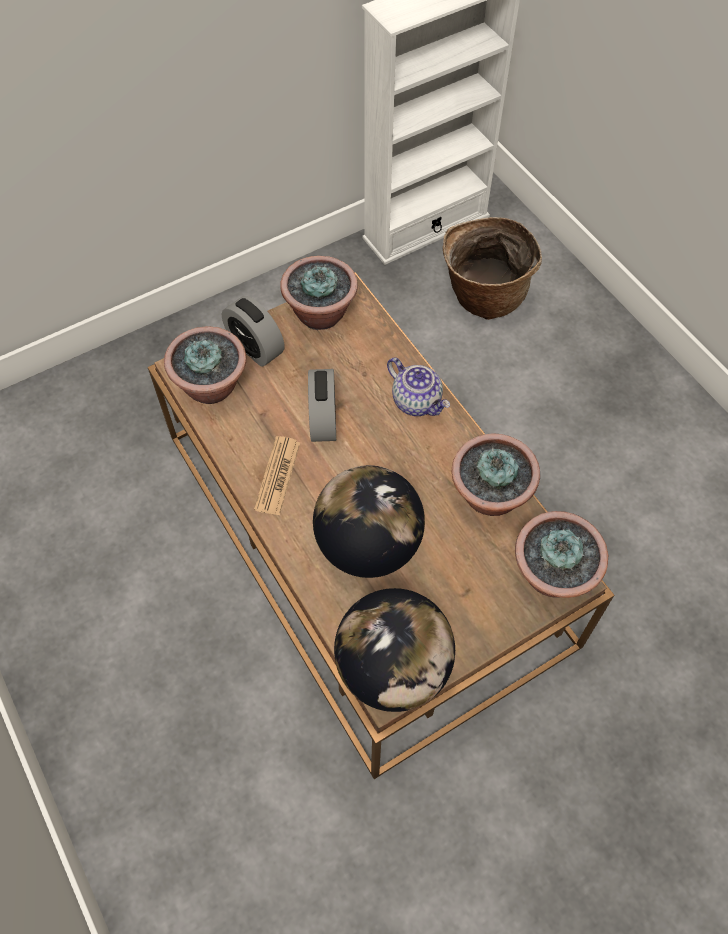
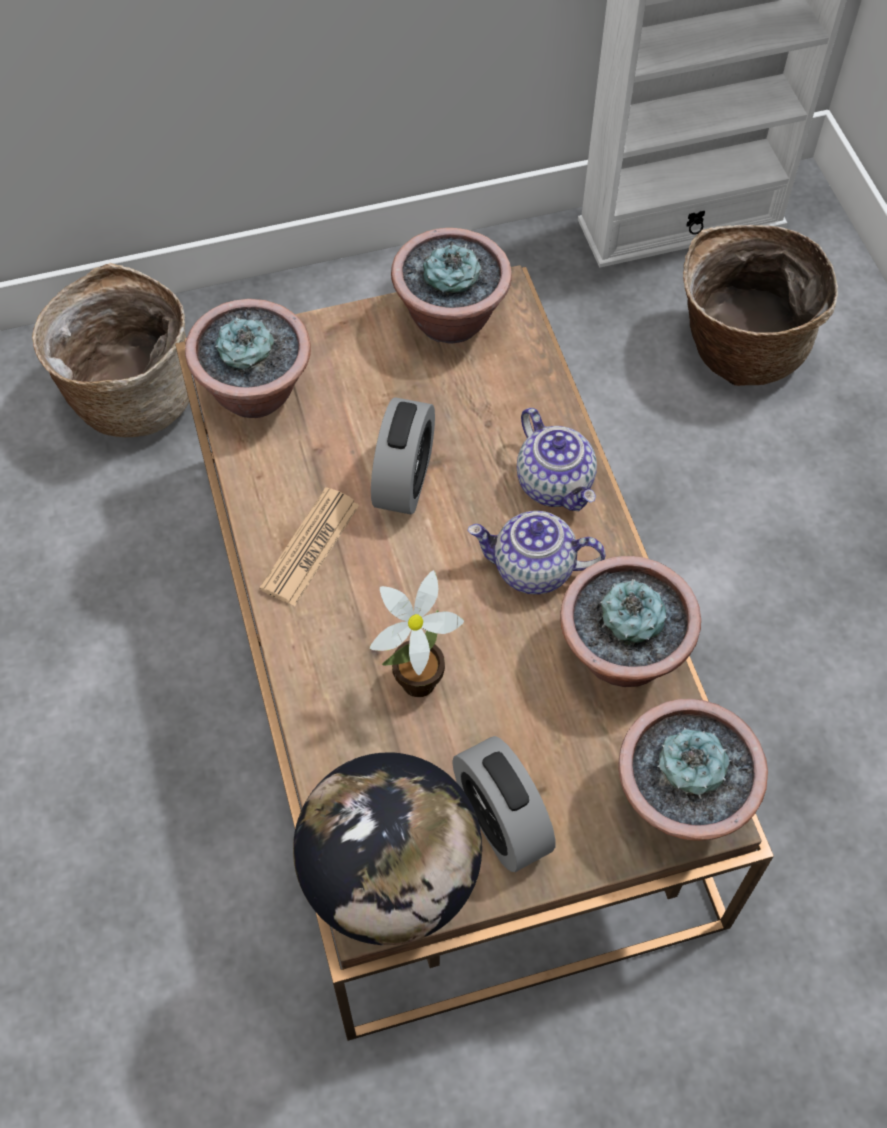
camera: 15 degrees right, 0 degrees up
alarm clock [222,296,285,367] -> alarm clock moved to [452,736,555,872]
globe [313,465,425,578] -> potted plant [369,570,464,697]
none -> basket [32,263,189,437]
none -> teapot [467,511,605,594]

